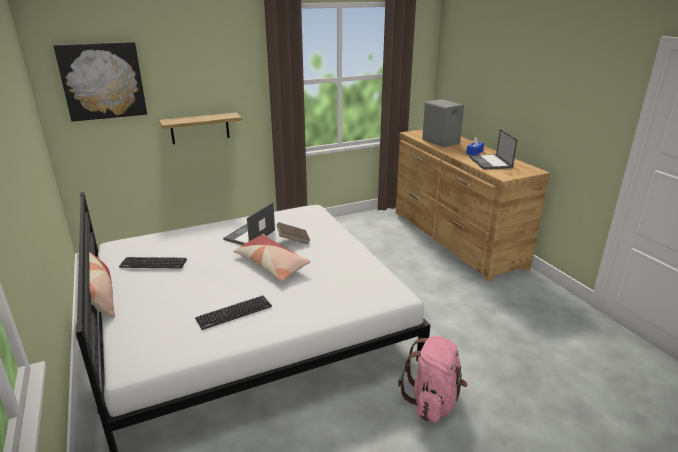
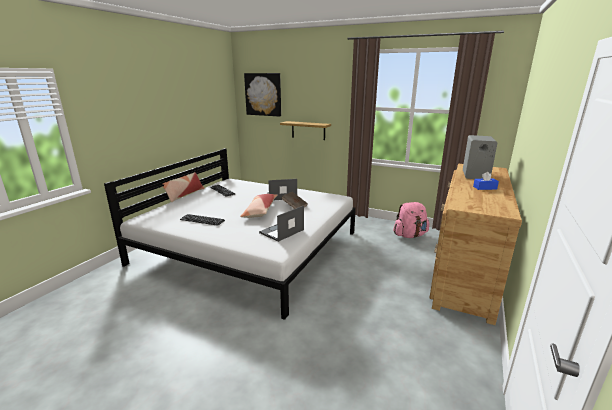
camera: 50 degrees right, 5 degrees down
pink backpack [398,336,467,422] -> pink backpack moved to [393,202,429,238]
laptop [469,129,517,170] -> laptop moved to [259,206,304,242]

